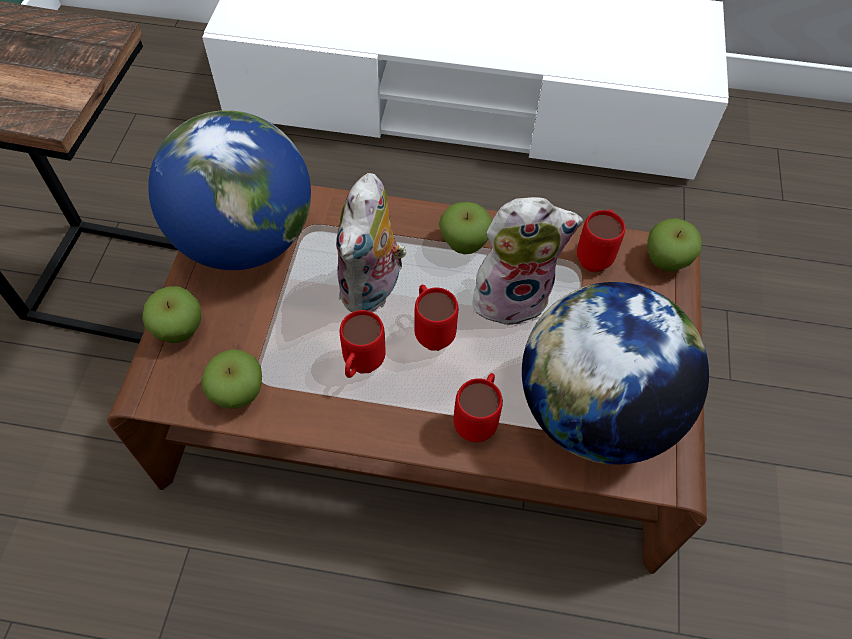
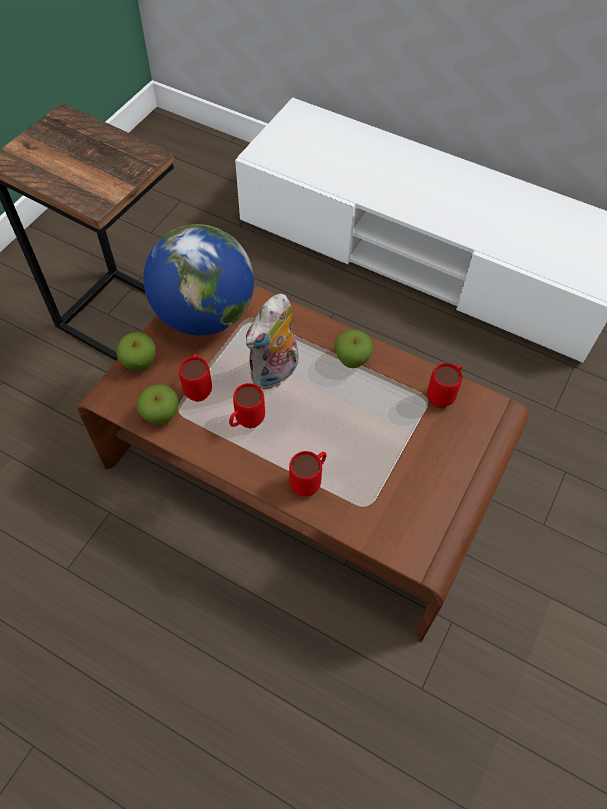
camera: 20 degrees right, 0 degrees up
red mug [414,285,458,351] -> red mug moved to [179,353,212,402]
plush toy [473,197,583,327] -> none
globe [522,282,709,465] -> none
apple [647,218,702,271] -> none

